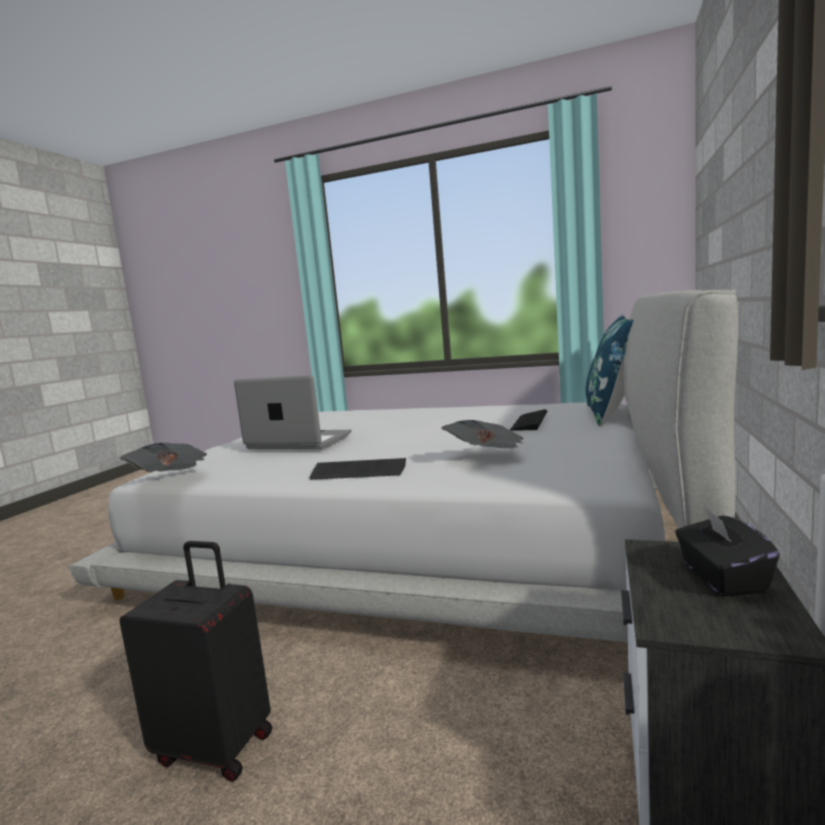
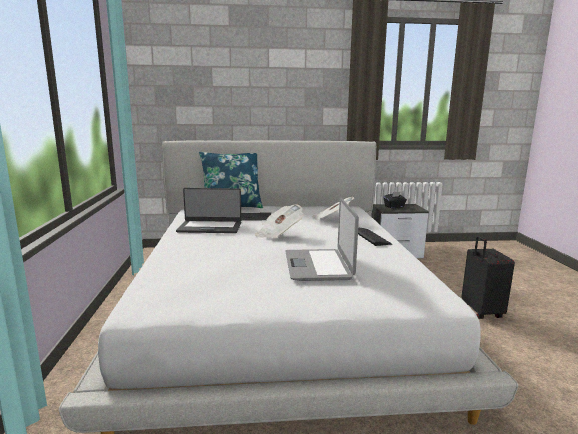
camera: 115 degrees left, 5 degrees up
newspaper [120,443,206,472] -> newspaper moved to [255,205,304,238]
none -> laptop [176,188,241,233]

